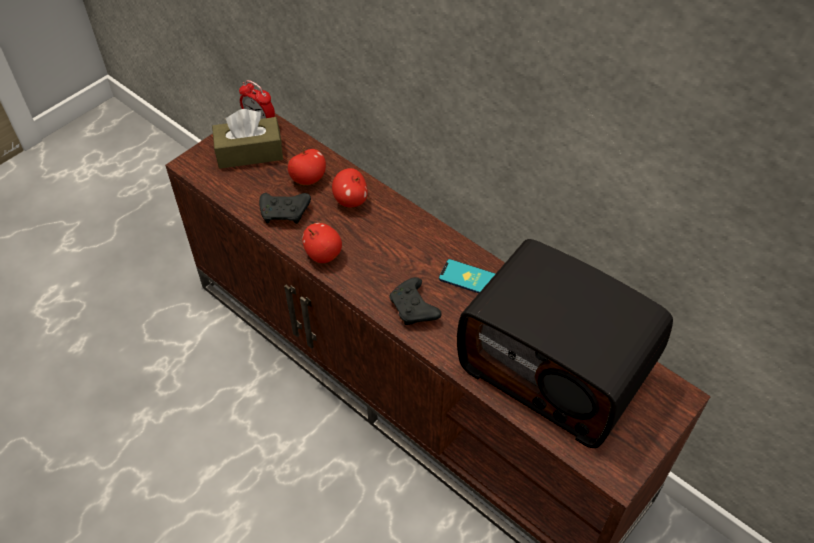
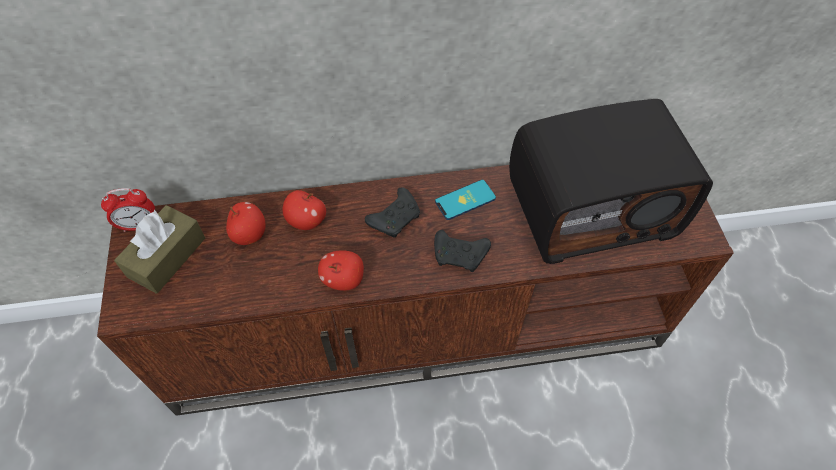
camera: 50 degrees left, 5 degrees up
black game controller [259,193,311,224] -> black game controller moved to [365,187,420,238]

